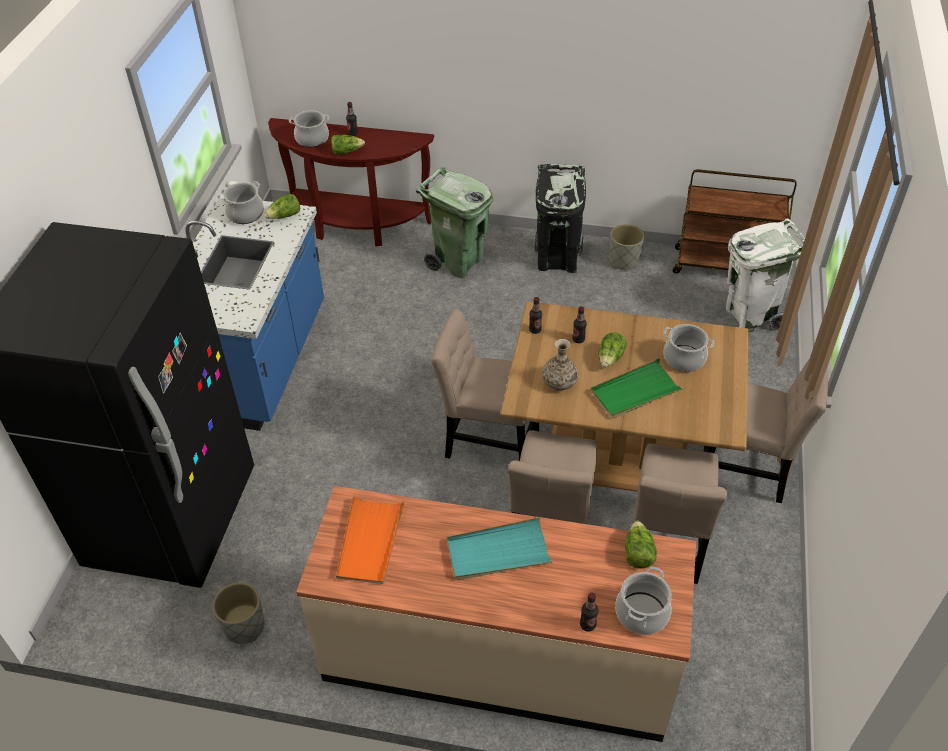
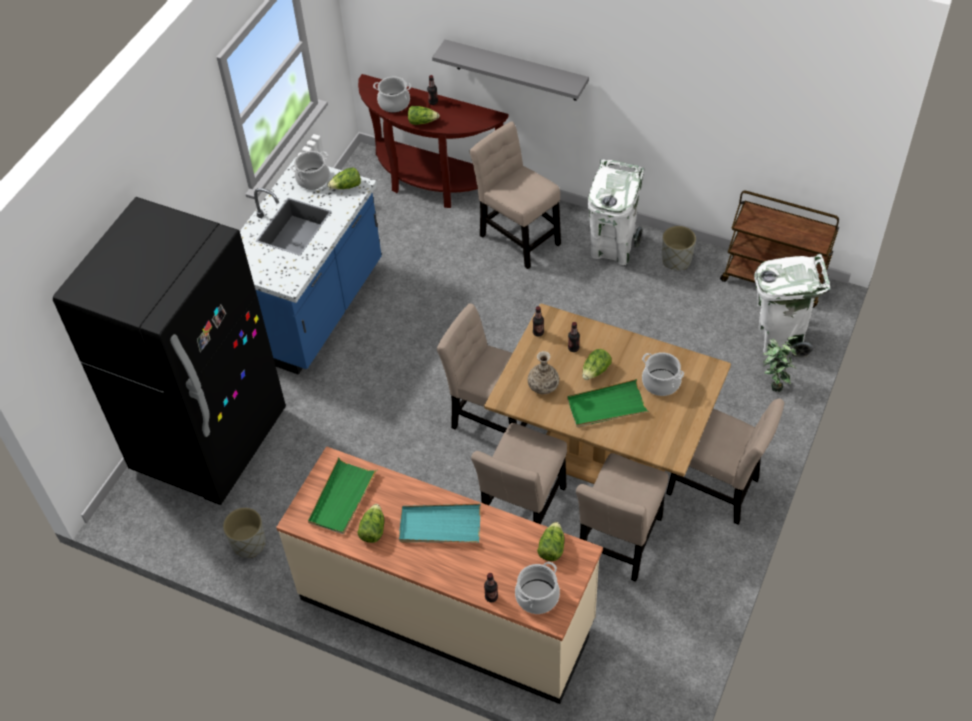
camera: 15 degrees right, 5 degrees up
orange tray [336,495,405,584] -> green tray [308,457,378,534]
green trash can [416,167,493,278] -> beige chair [470,121,561,269]
black trash can [534,164,586,273] -> white trash can [587,159,644,265]
none -> lettuce [357,504,384,543]
none -> grey shelf [432,39,589,101]
none -> potted plant [763,337,797,392]

